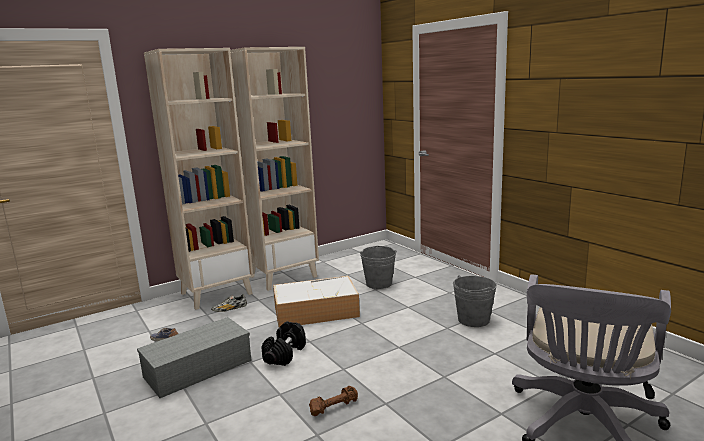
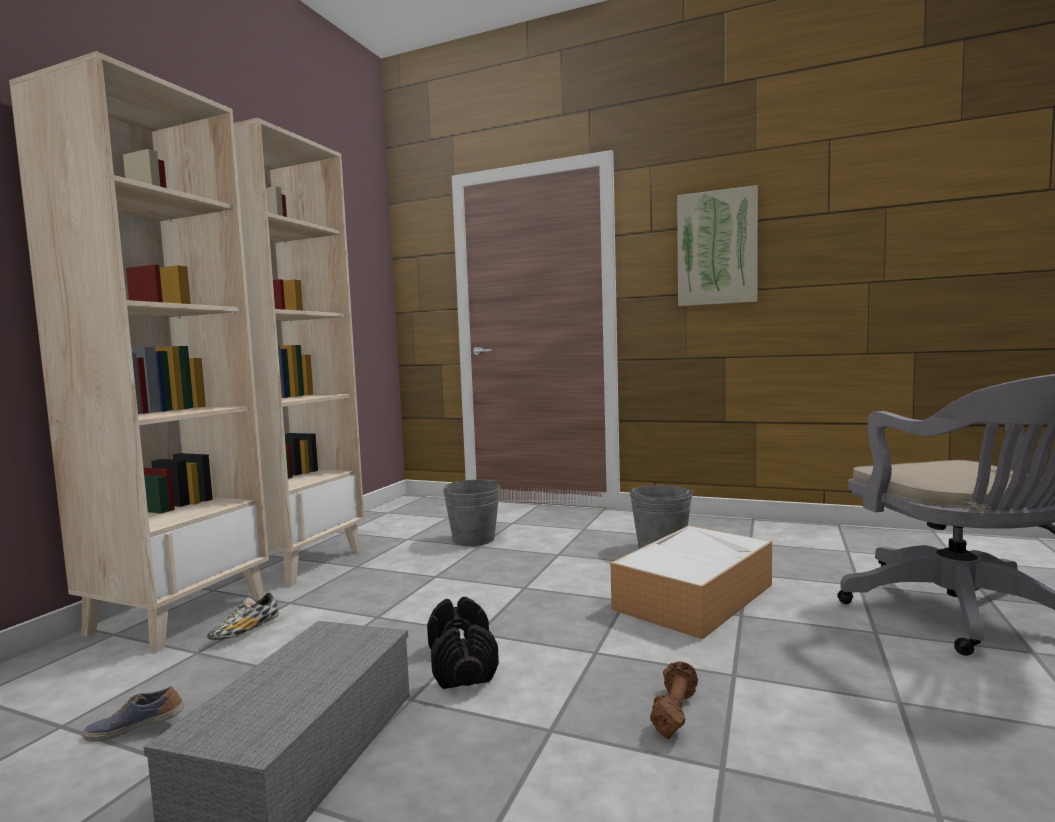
camera: 35 degrees left, 10 degrees down
storage box [273,276,360,327] -> storage box moved to [611,525,772,640]
none -> picture [677,185,758,306]

